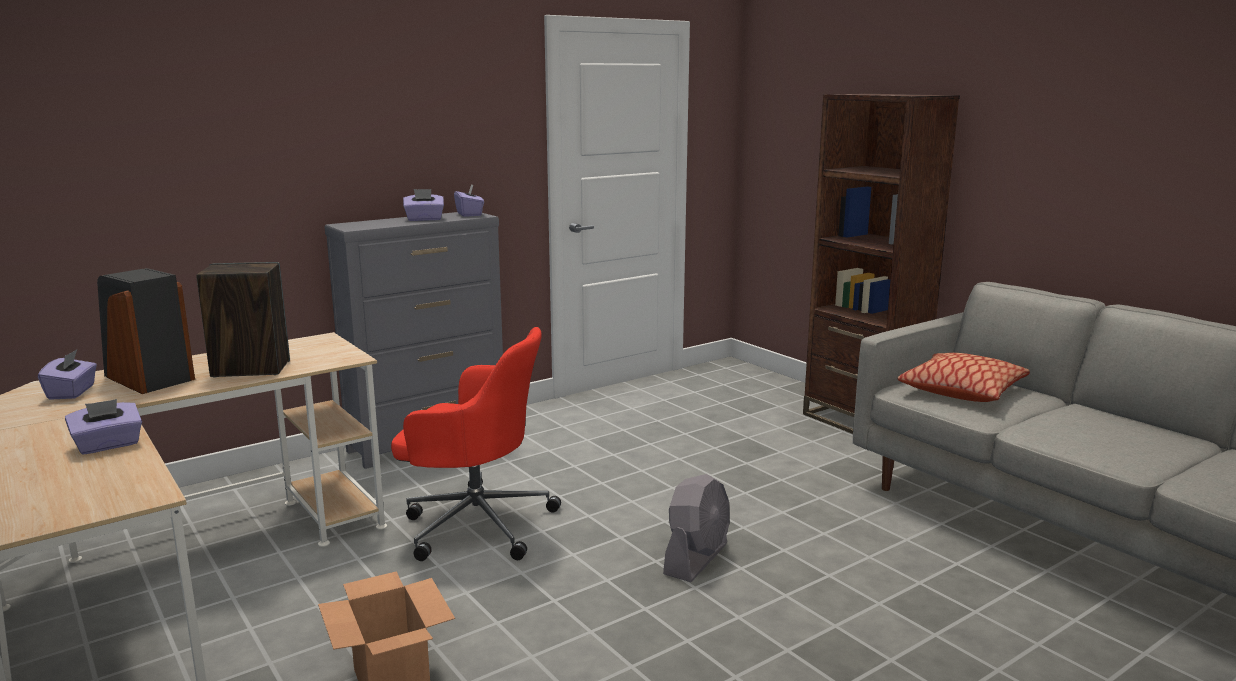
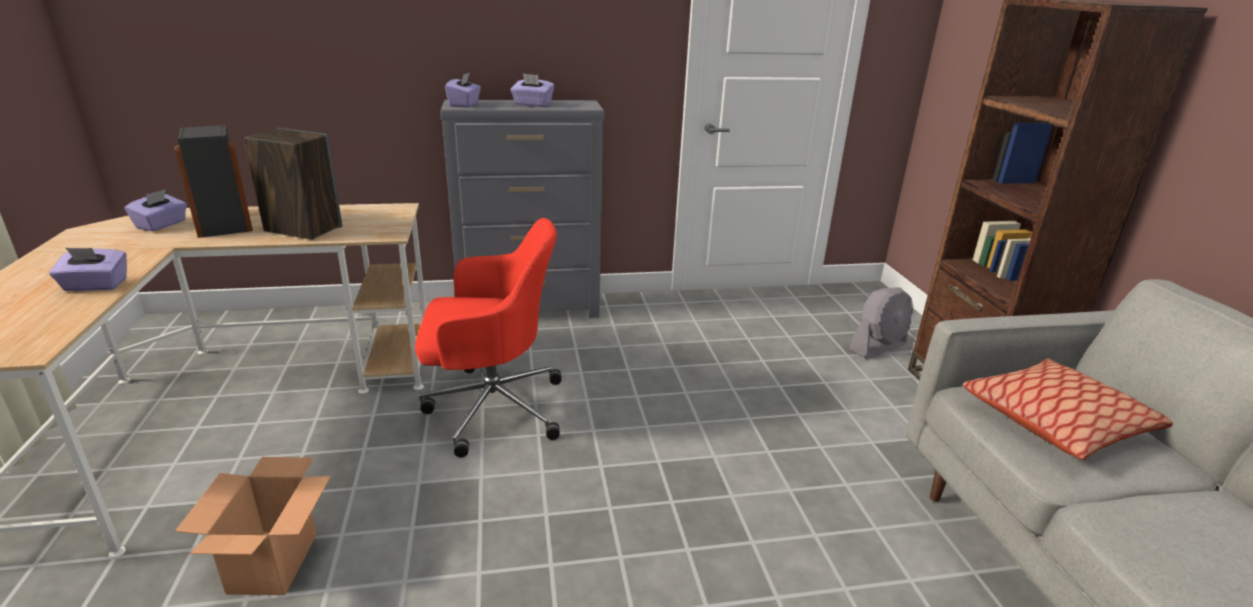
camera: 25 degrees right, 10 degrees up
red office chair [391,327,561,561] -> red office chair turned 45 degrees counterclockwise [415,218,562,458]
purple tissue box [454,184,484,217] -> purple tissue box moved to [445,72,481,108]
grey fan [663,474,730,582] -> grey fan moved to [849,287,914,359]

